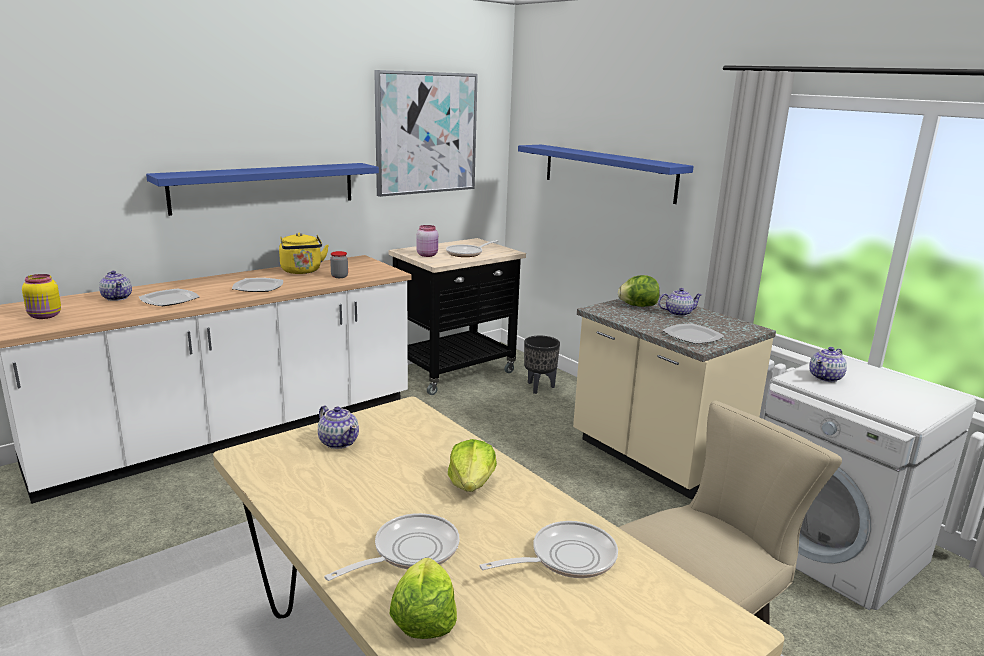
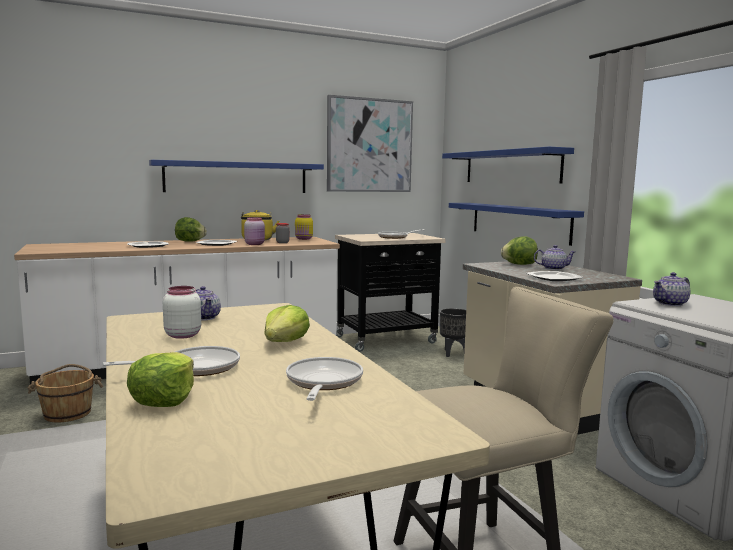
camera: 15 degrees right, 10 degrees down
yellow jar [22,274,61,319] -> yellow jar moved to [295,214,313,240]
teapot [99,271,132,301] -> none
pink jar [416,225,438,257] -> pink jar moved to [244,217,265,245]
frying pan [479,521,618,578] -> frying pan turned 75 degrees counterclockwise [286,357,363,401]
none -> brown bucket [28,364,103,423]
none -> white jar [163,286,201,339]
none -> lettuce [175,217,207,242]
none -> blue shelf [449,203,584,246]

